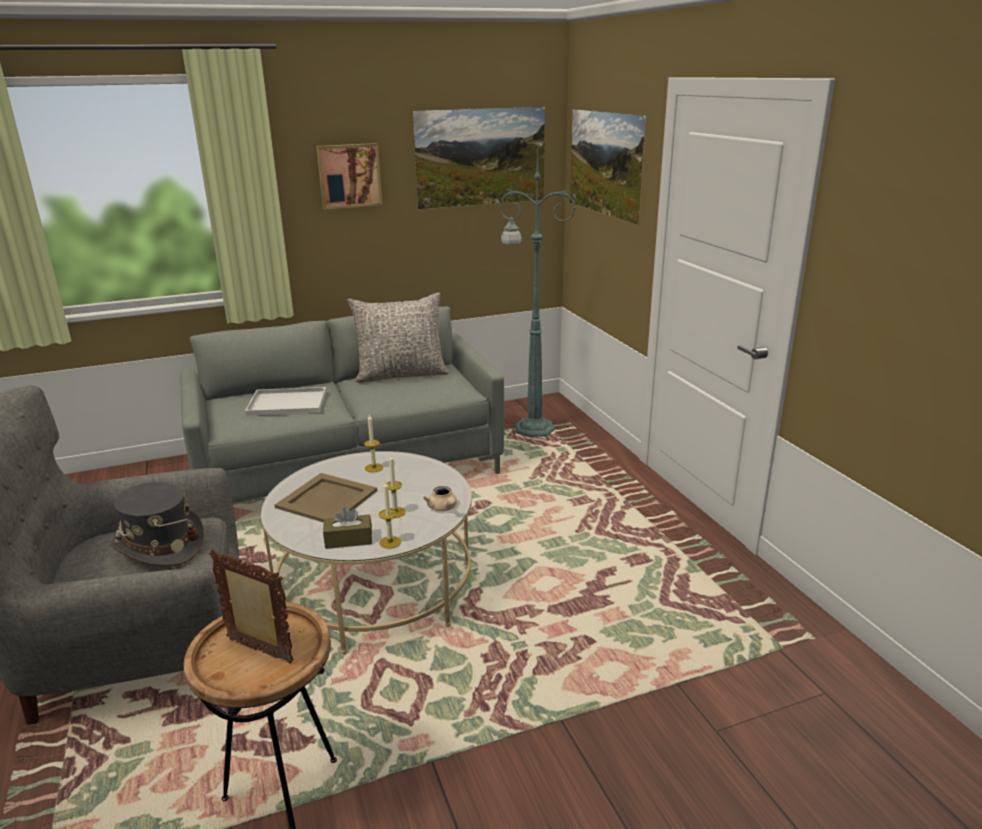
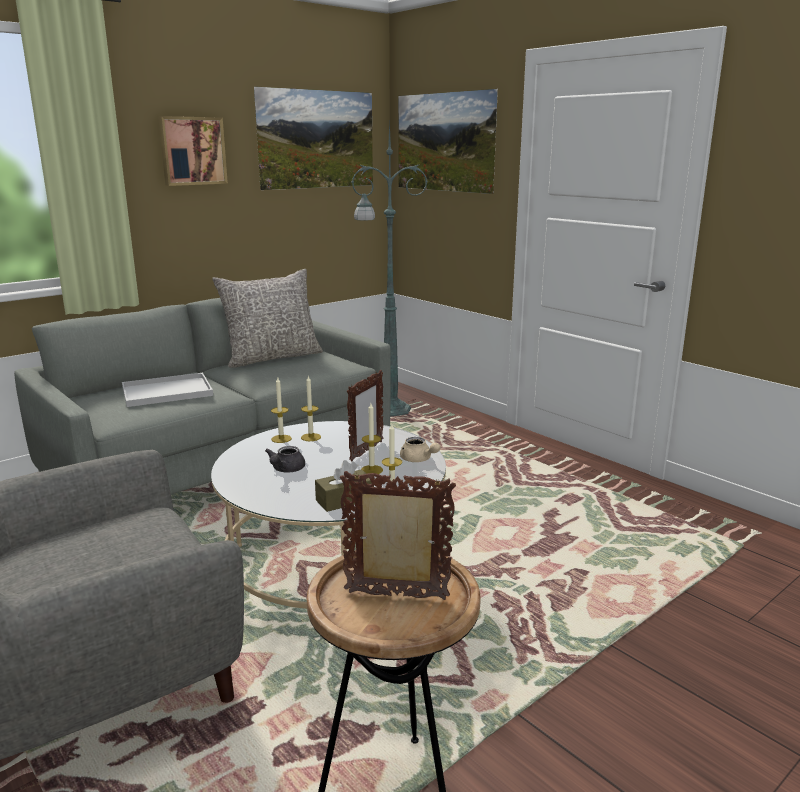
camera: 20 degrees left, 5 degrees down
grey hat [110,482,204,566] -> none
beige tray [275,473,377,522] -> grey teapot [265,446,305,473]
none -> candle [271,378,292,443]
none -> picture frame [347,370,383,462]

